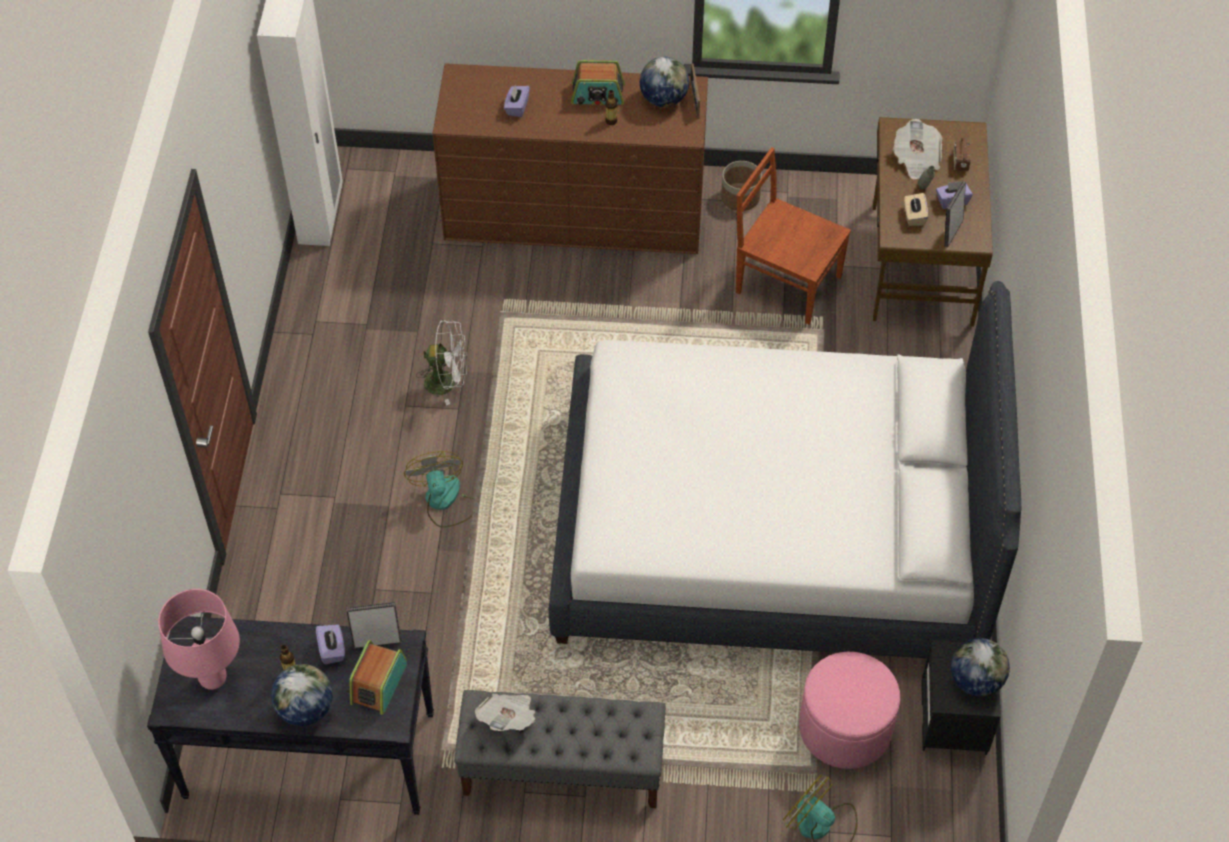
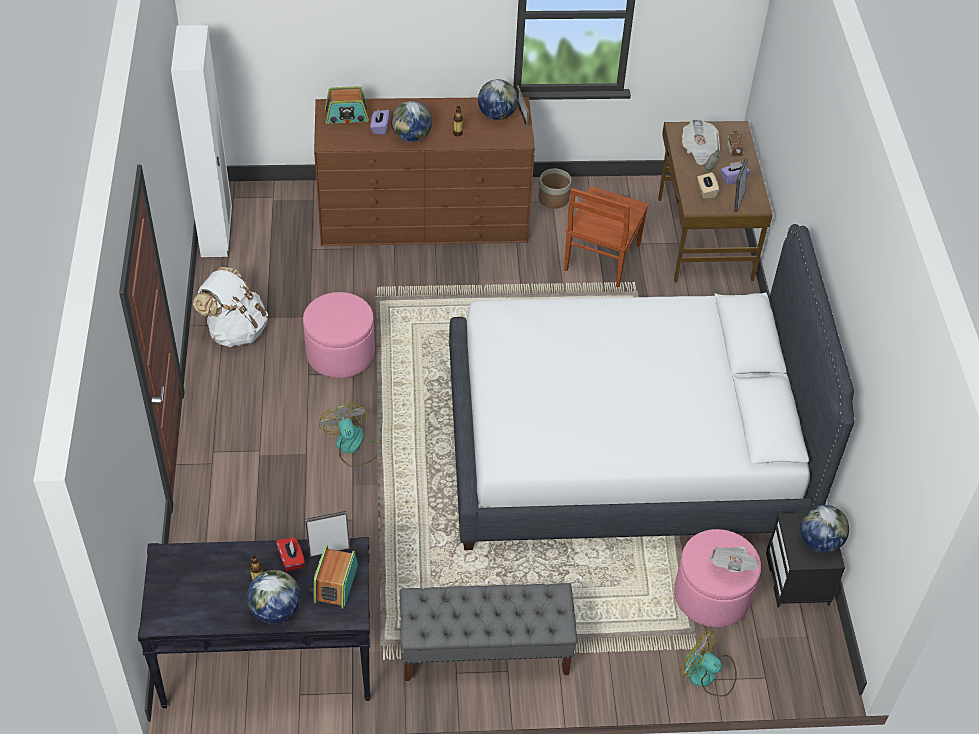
camera: 10 degrees left, 5 degrees down
pink table lamp [158,589,240,690] -> none
purple tissue box [316,624,345,664] -> red tissue box [276,537,305,572]
white fan [416,320,468,405] -> pink ottoman [303,292,375,378]
newspaper [475,694,535,731] -> newspaper moved to [710,546,759,572]
radio [571,60,624,105] -> radio moved to [325,86,369,124]
brown chair [736,147,851,325] -> brown chair turned 90 degrees counterclockwise [564,186,649,288]
none -> white backpack [193,267,268,347]
none -> globe [391,101,432,142]

